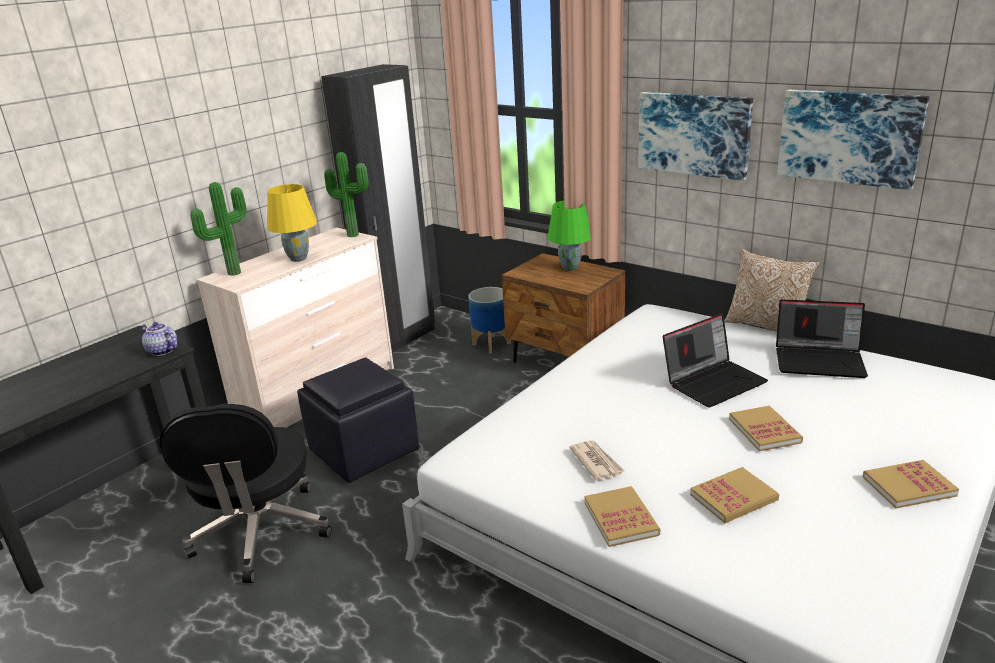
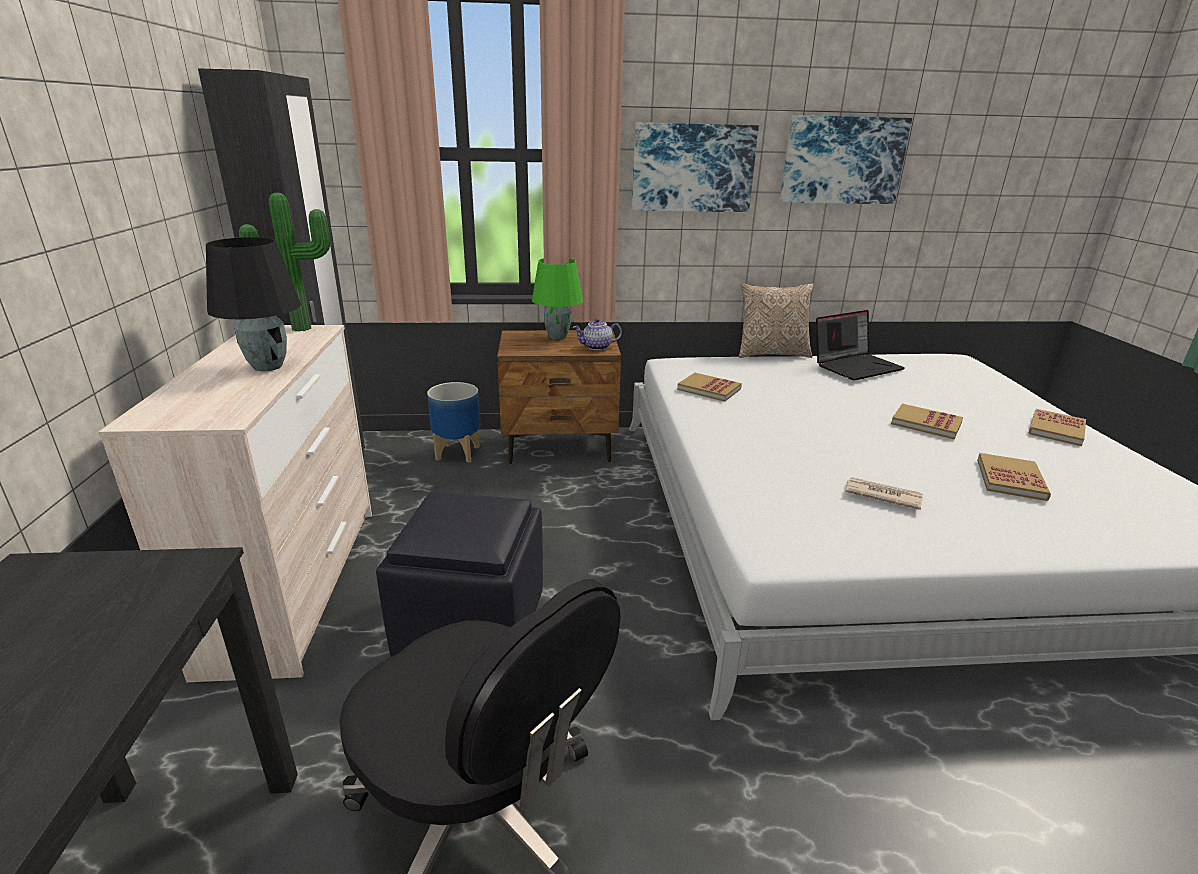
camera: 45 degrees left, 0 degrees up
teapot [140,322,177,356] -> teapot moved to [573,318,622,350]
potted plant [190,182,247,276] -> none
yellow table lamp [267,184,317,262] -> black table lamp [206,237,301,371]
book [584,486,660,547] -> book moved to [677,373,742,402]
laptop [663,313,768,408] -> none

